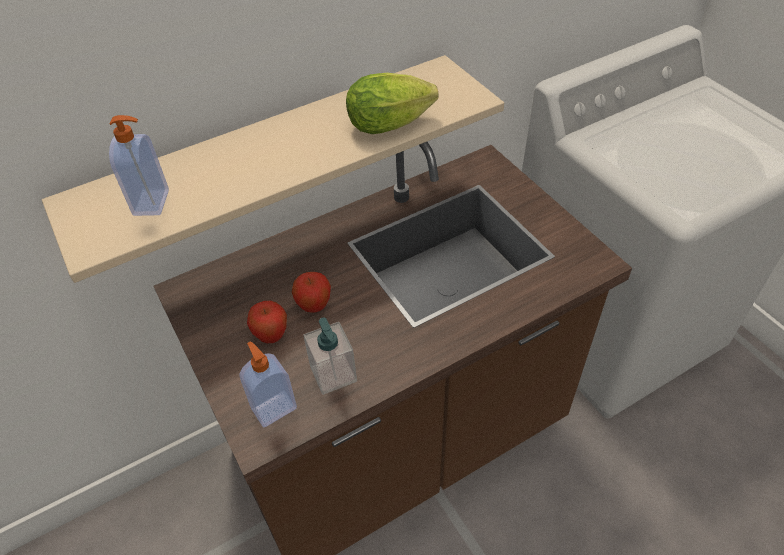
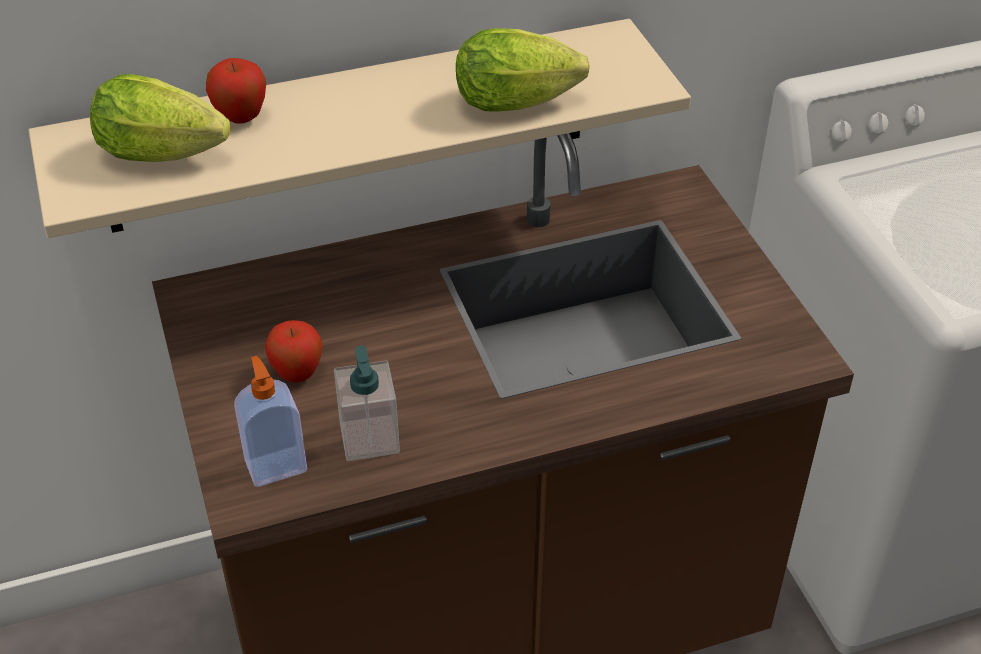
camera: 10 degrees right, 5 degrees down
soap dispenser [109,115,169,216] -> lettuce [90,74,230,162]
apple [292,272,331,312] -> apple moved to [206,58,266,124]

